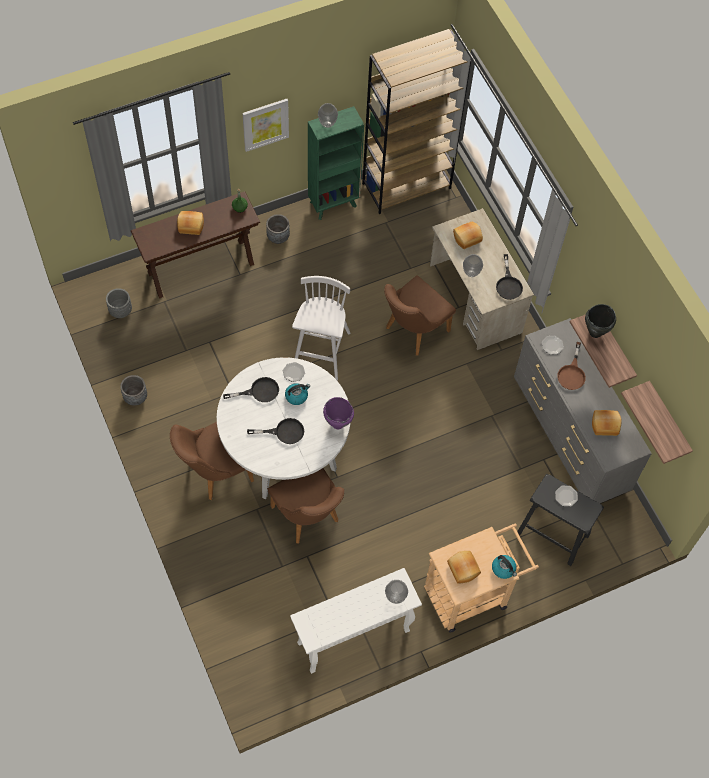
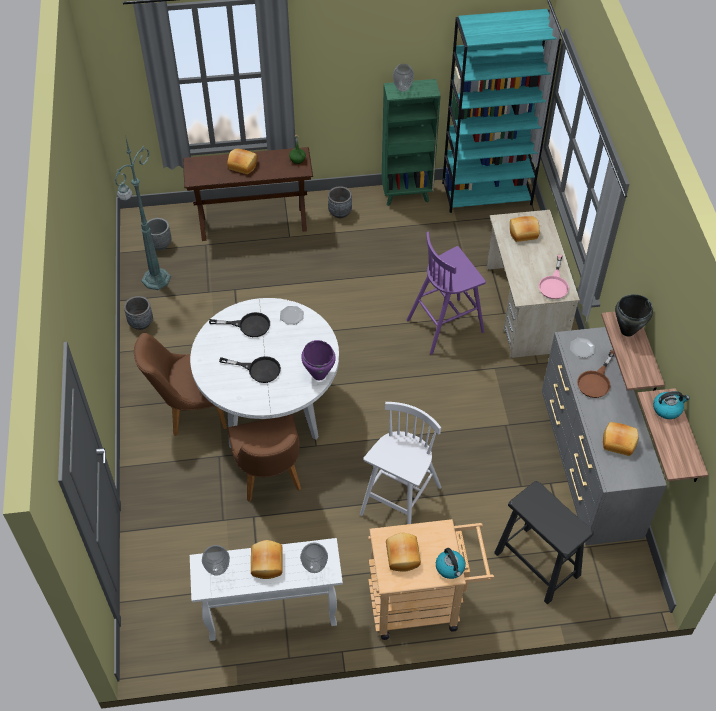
camera: 20 degrees right, 10 degrees down
picture [242,99,289,152] -> none
kettle [285,383,310,405] -> kettle moved to [653,391,690,419]
white stool [292,276,350,381] -> white stool moved to [360,402,441,524]
brown bookcase [362,29,471,214] -> turquoise bookcase [442,9,561,213]
brown chair [384,275,456,356] -> purple stool [407,231,486,355]
vase [463,254,483,277] -> vase moved to [202,545,230,576]
black frying pan [496,254,523,300] -> pink frying pan [539,255,569,299]
plate [555,486,578,506] -> none
none -> green floor lamp [115,135,171,290]
none -> bread [251,540,282,579]

